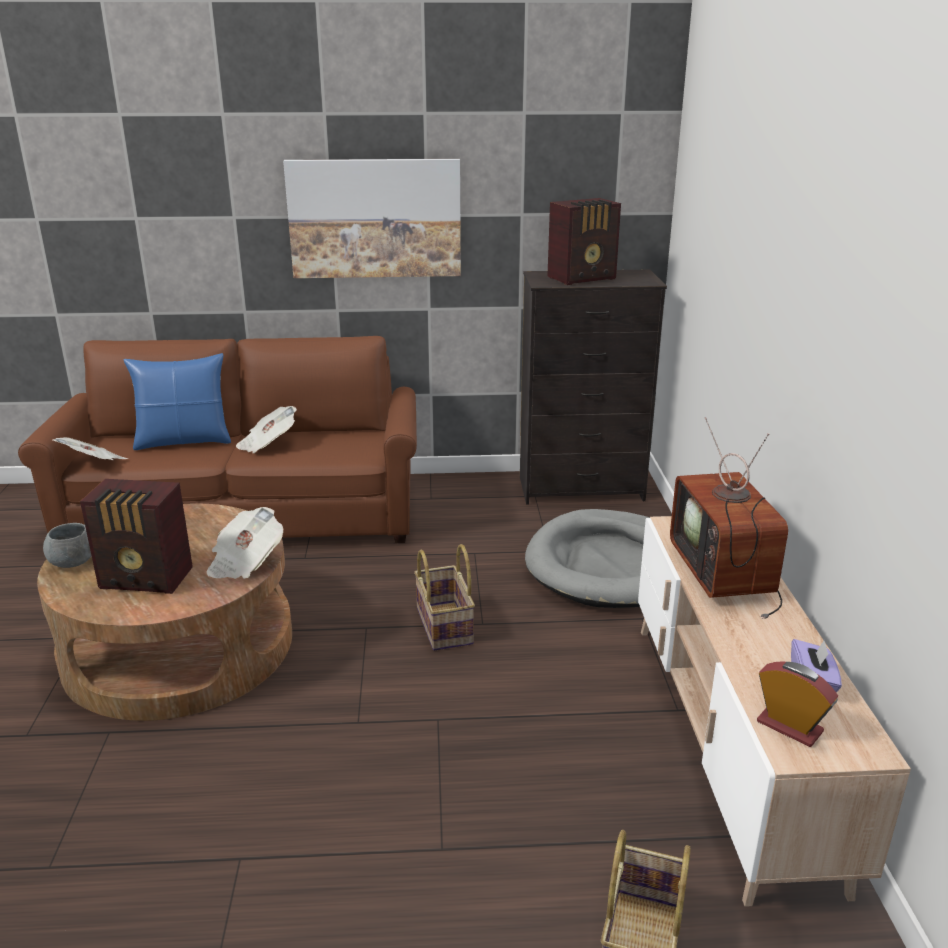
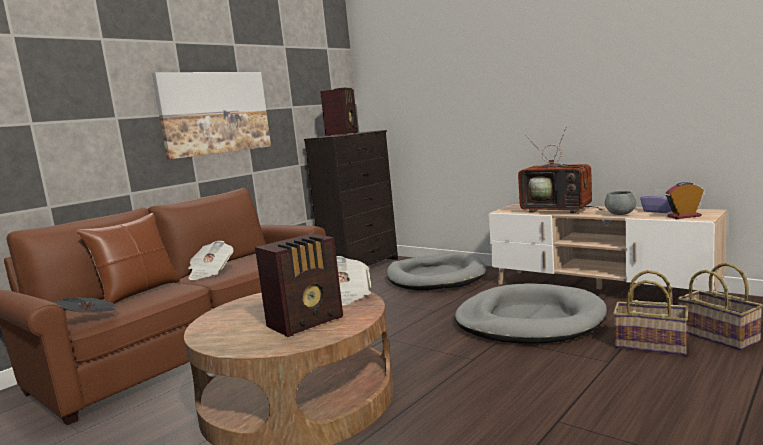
camera: 45 degrees left, 15 degrees down
grey bowl [43,523,91,568] -> grey bowl moved to [605,191,636,215]
blue pillow [124,353,231,450] -> brown pillow [76,213,180,303]
basket [414,544,475,651] -> basket moved to [613,270,688,356]
none -> grey dog bed [455,284,607,344]

